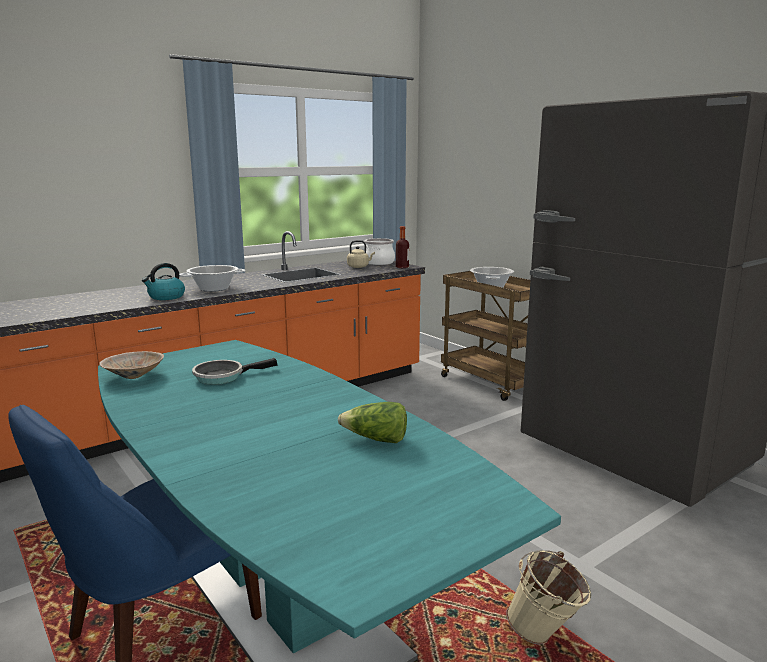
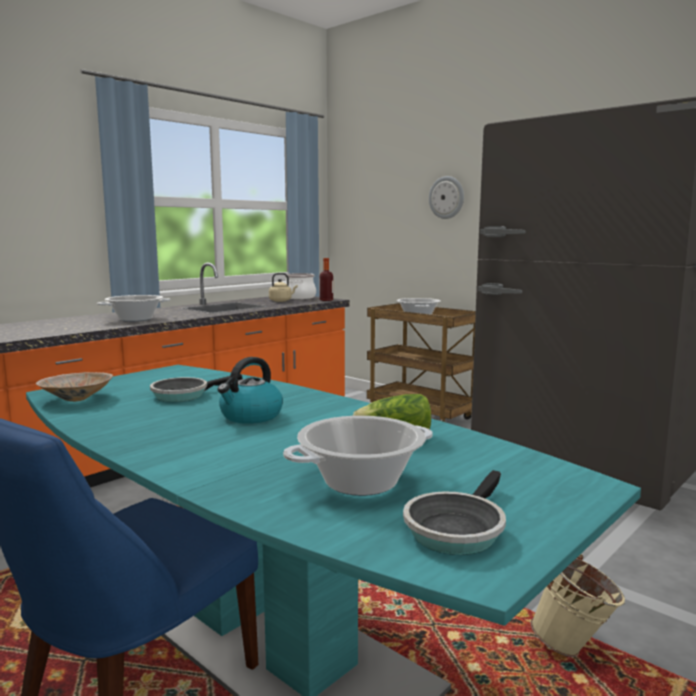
camera: 10 degrees left, 5 degrees down
kettle [142,263,185,300] -> kettle moved to [218,357,283,424]
none -> cooking pot [283,416,433,496]
none -> frying pan [403,470,506,555]
none -> wall clock [429,176,464,219]

